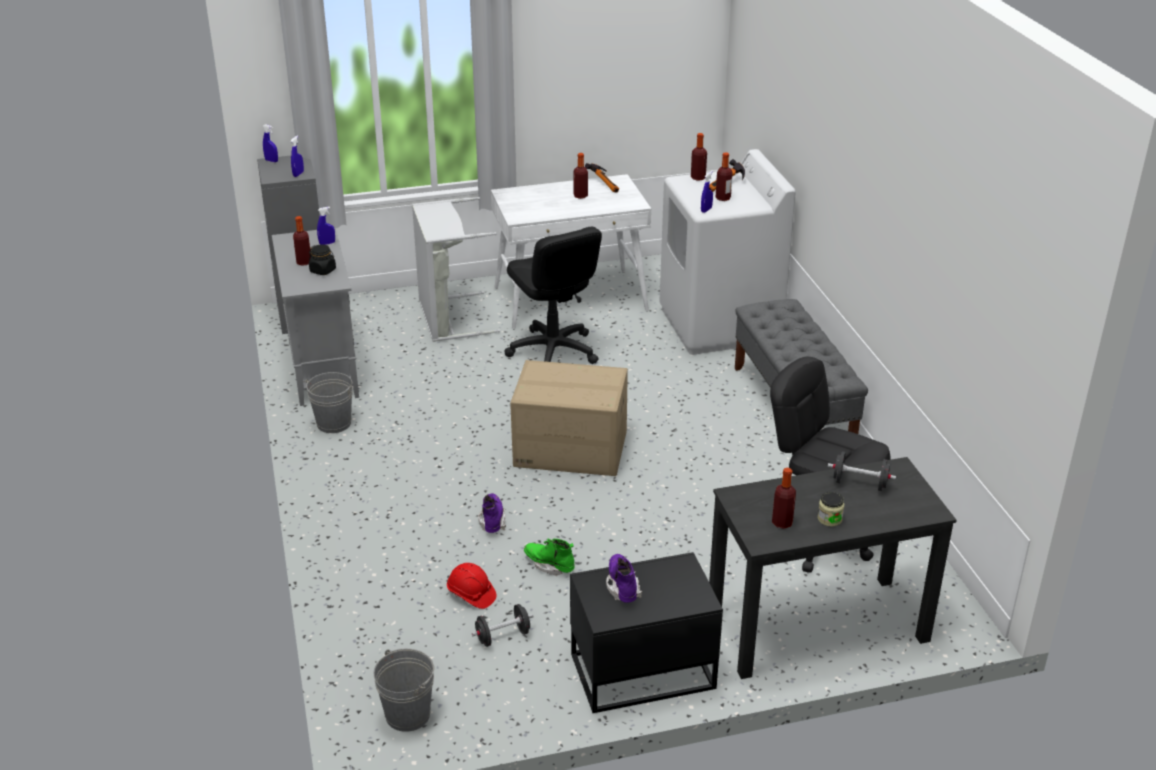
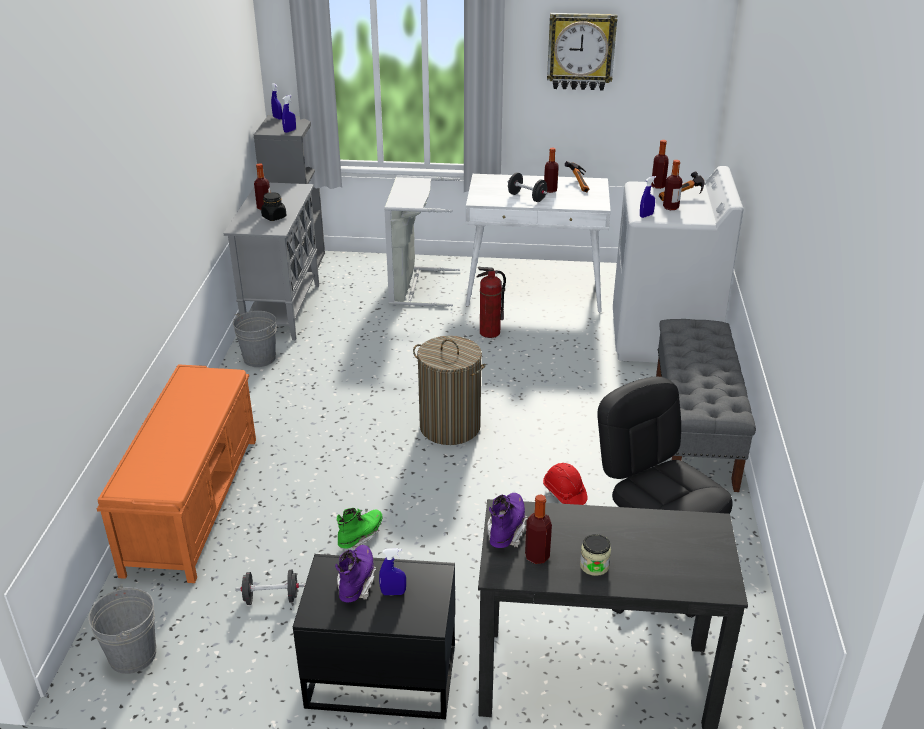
camera: 20 degrees right, 0 degrees up
blue spray bottle [317,207,335,245] -> blue spray bottle moved to [379,548,406,595]
red hard hat [447,563,497,609] -> red hard hat moved to [543,463,588,505]
purple boot [478,493,506,533] -> purple boot moved to [487,493,528,548]
black office chair [504,227,602,364] -> fire extinguisher [477,267,506,338]
cardboard box [510,360,628,476] -> laundry basket [413,336,486,445]
green boot [524,538,575,576] -> green boot turned 75 degrees clockwise [337,508,383,549]
black dumbbell [828,451,896,491] -> black dumbbell moved to [508,172,548,202]
none -> orange bench [97,364,256,583]
none -> wall clock [547,13,617,90]

